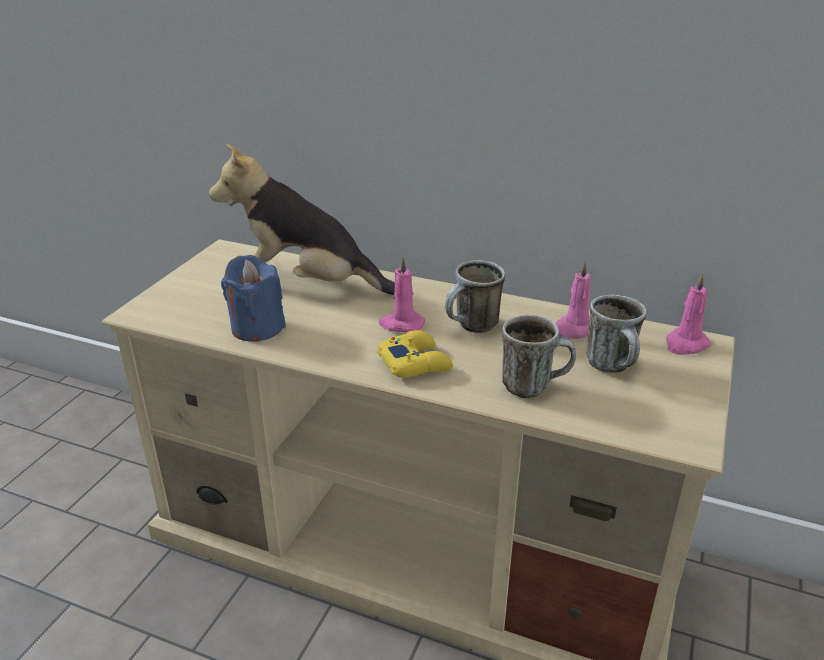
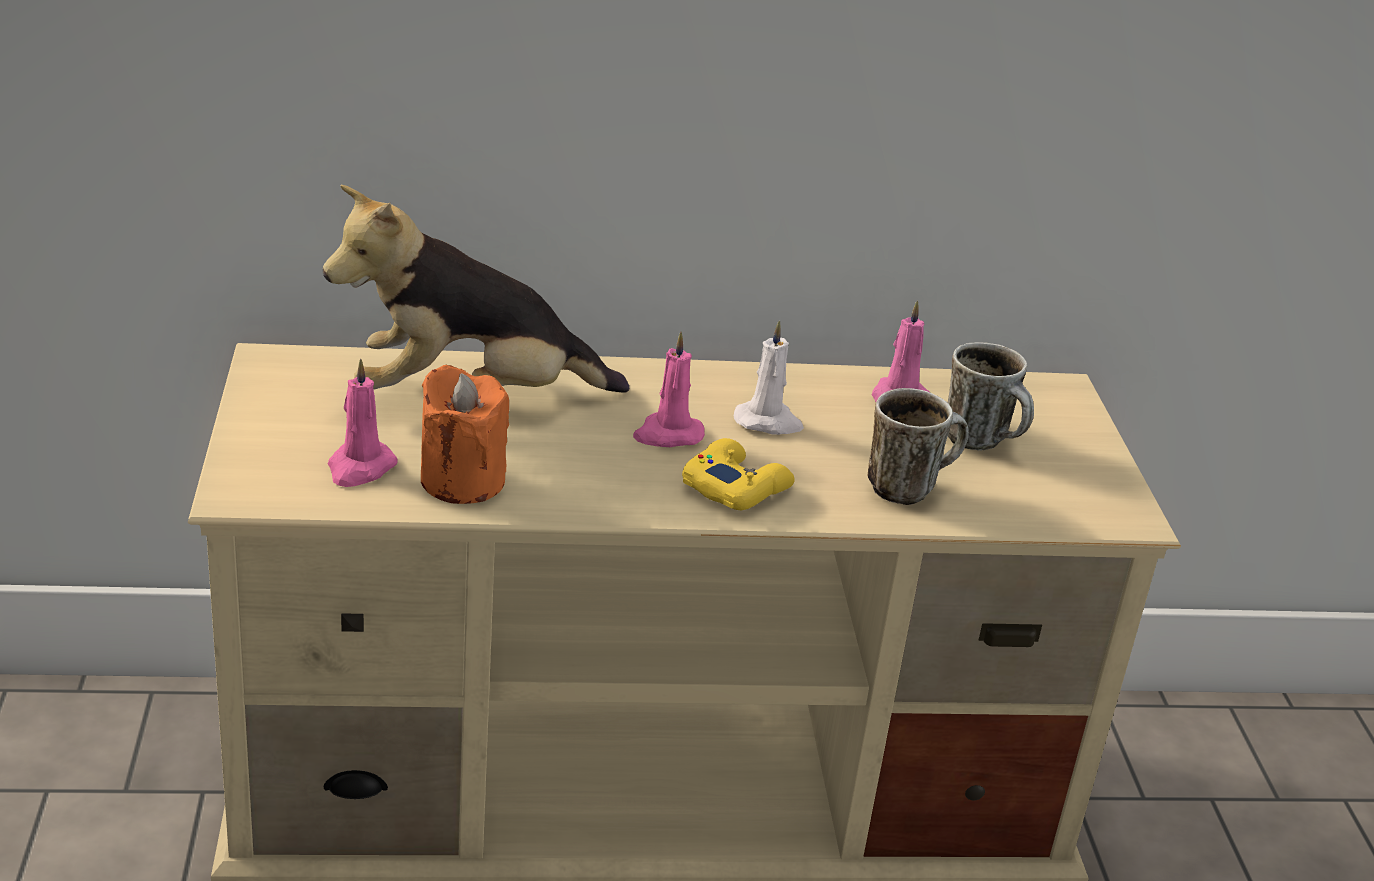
camera: 30 degrees left, 0 degrees up
blue candle [221,255,286,342] -> orange candle [421,365,509,504]
mug [445,260,505,333] -> white candle [734,320,804,435]
pink candle [666,274,711,355] -> pink candle moved to [328,358,398,487]

